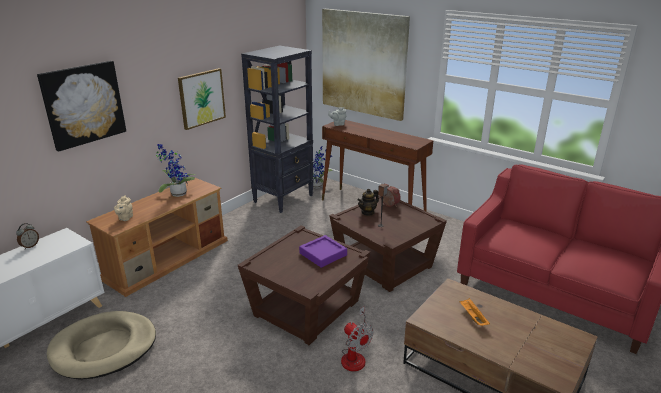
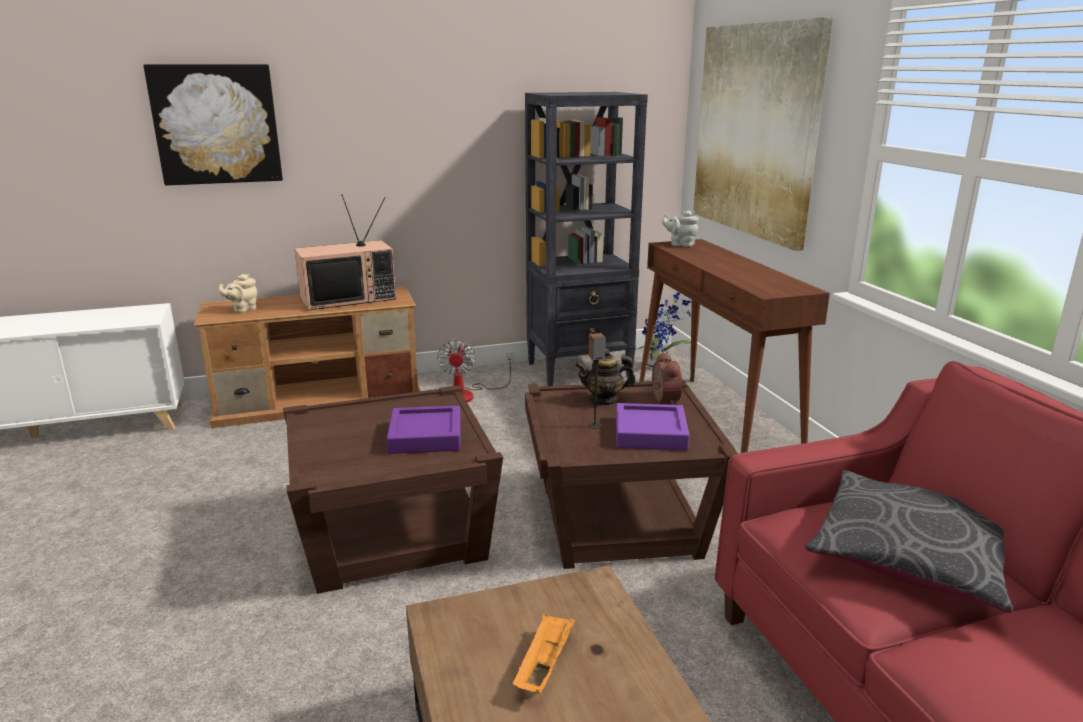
camera: 35 degrees right, 5 degrees down
alarm clock [16,223,39,250] -> none
beige dog bed [47,311,156,380] -> none
potted plant [156,144,196,197] -> television [294,194,396,311]
picture [178,68,226,130] -> none
fan [341,306,373,372] -> fan moved to [437,340,514,402]
none -> purple tray [616,403,690,450]
none -> grey pillow [805,470,1013,613]

